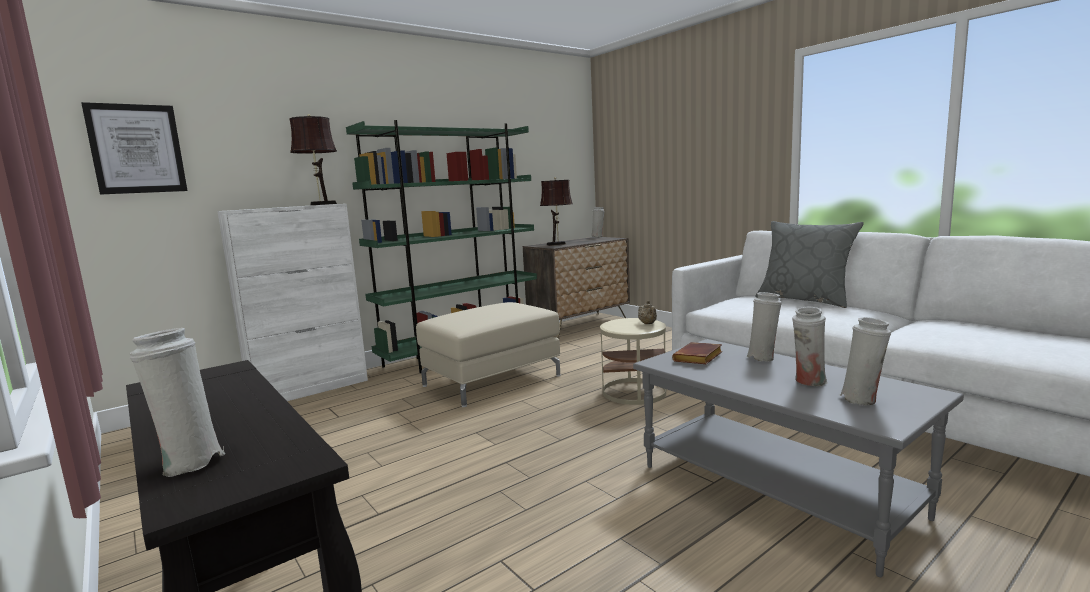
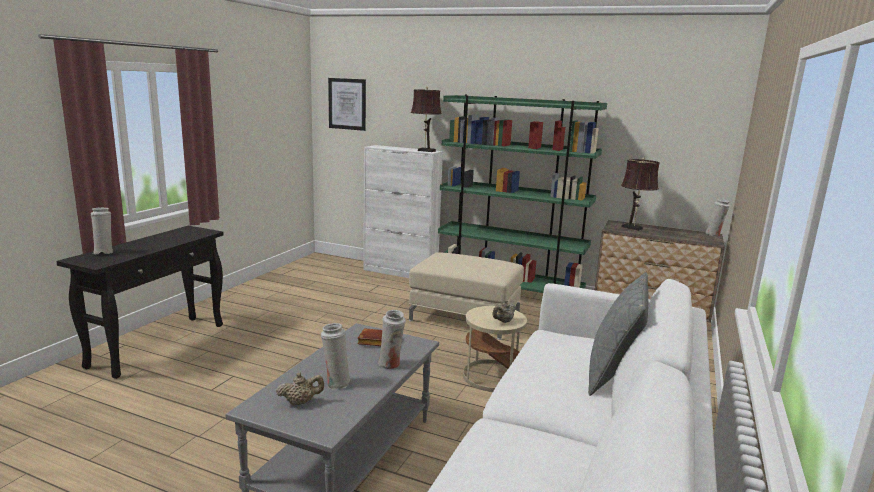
camera: 60 degrees right, 5 degrees up
white vase [838,317,891,405] -> beige teapot [276,373,324,405]

